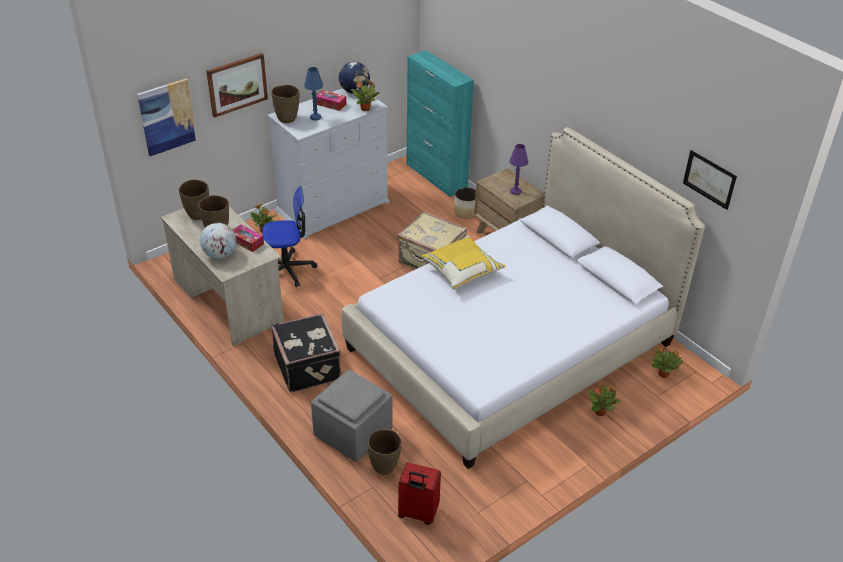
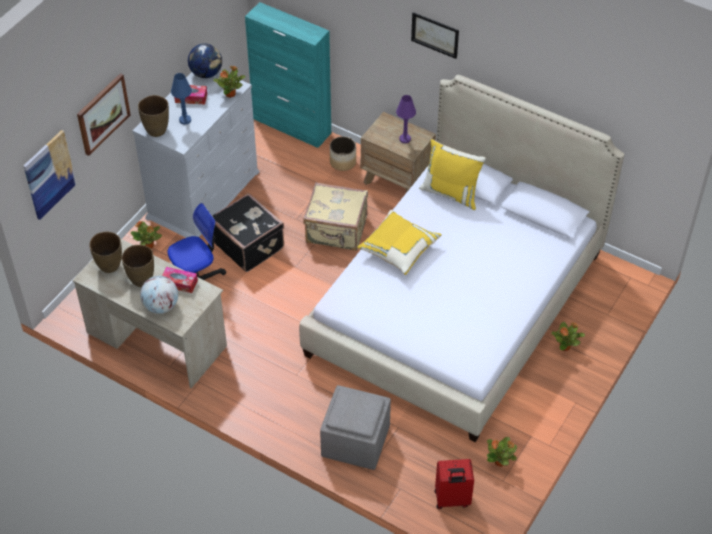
camera: 20 degrees left, 10 degrees up
black suitcase [271,313,341,392] -> black suitcase moved to [212,193,284,272]
brown vase [368,429,402,475] -> none
potted plant [651,346,683,378] -> potted plant moved to [487,437,517,467]
picture [683,150,737,210] -> picture moved to [411,12,459,59]
none -> yellow pillow [419,139,486,210]

